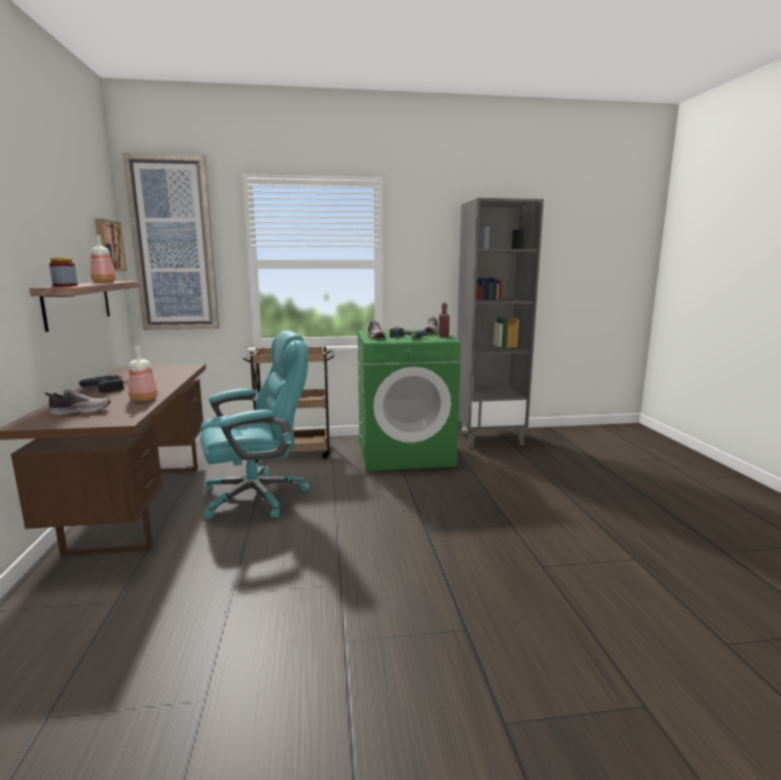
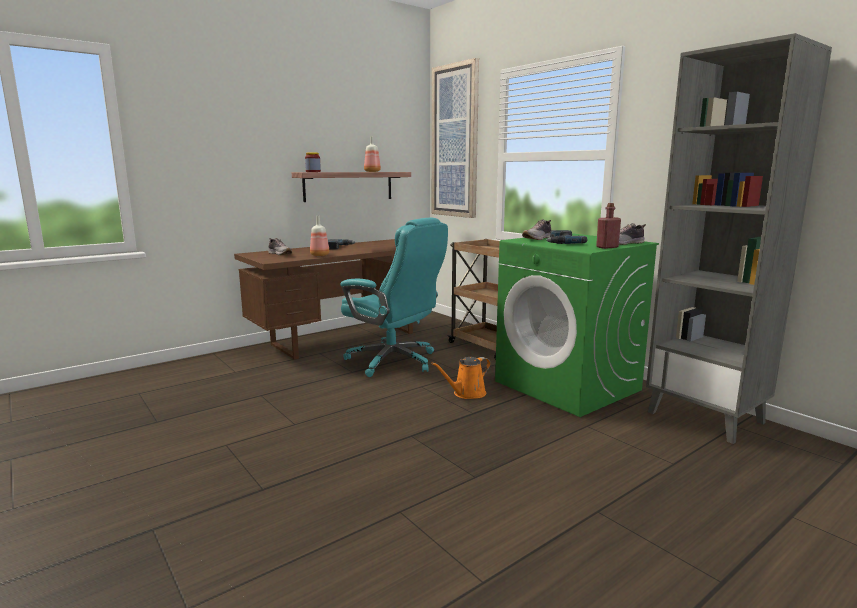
camera: 60 degrees right, 0 degrees up
picture [95,219,127,272] -> none
none -> orange watering can [431,357,491,399]

